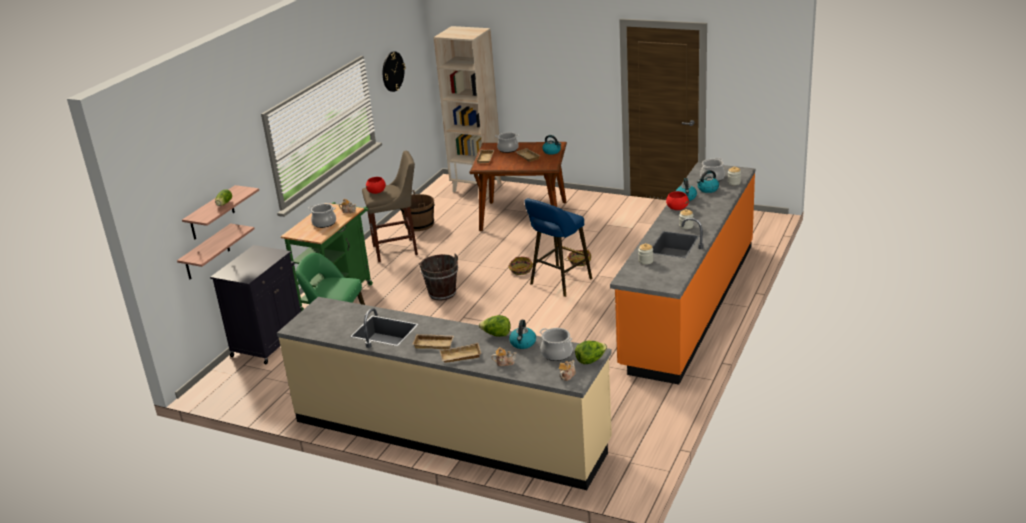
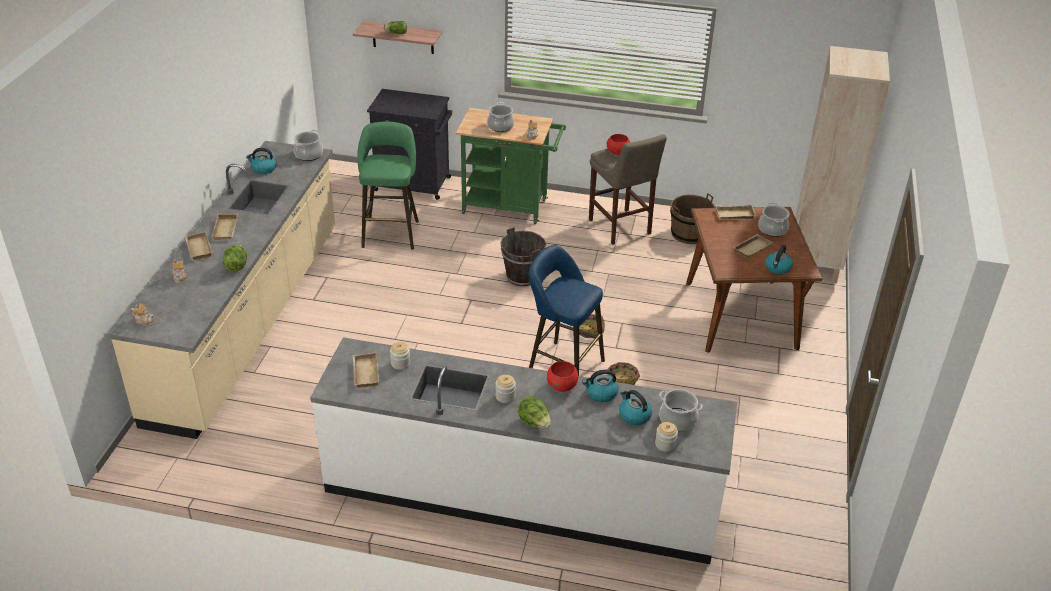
camera: 75 degrees right, 10 degrees up
shelf [177,223,254,279] -> none
wall clock [383,51,405,92] -> none
kettle [509,320,536,349] -> kettle moved to [246,148,277,174]
cooking pot [540,328,573,361] -> cooking pot moved to [294,130,323,161]
lettuce [575,341,607,364] -> lettuce moved to [518,396,551,428]
orange counter [610,163,755,385] -> white counter [310,337,737,564]
none -> beige tray [353,352,379,388]

